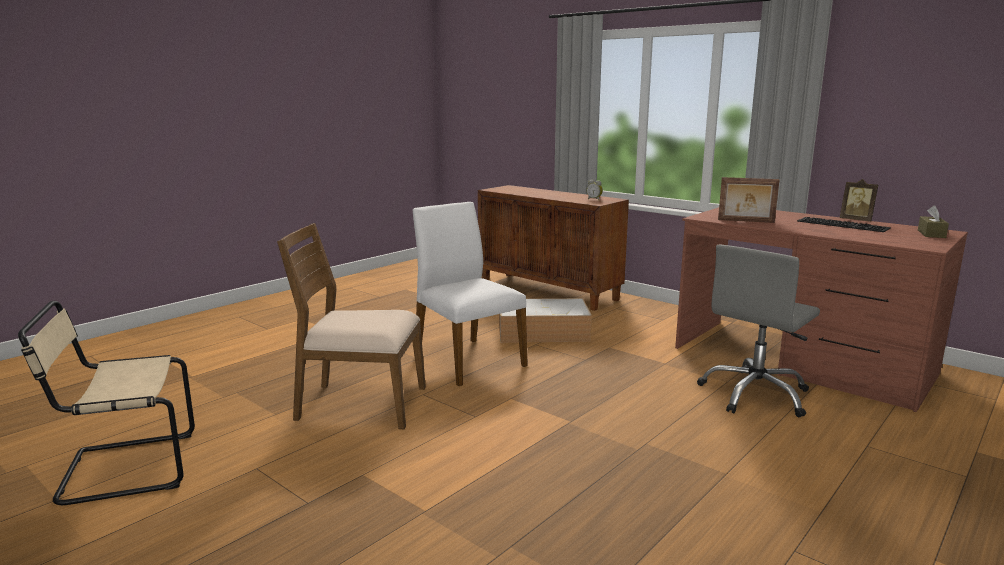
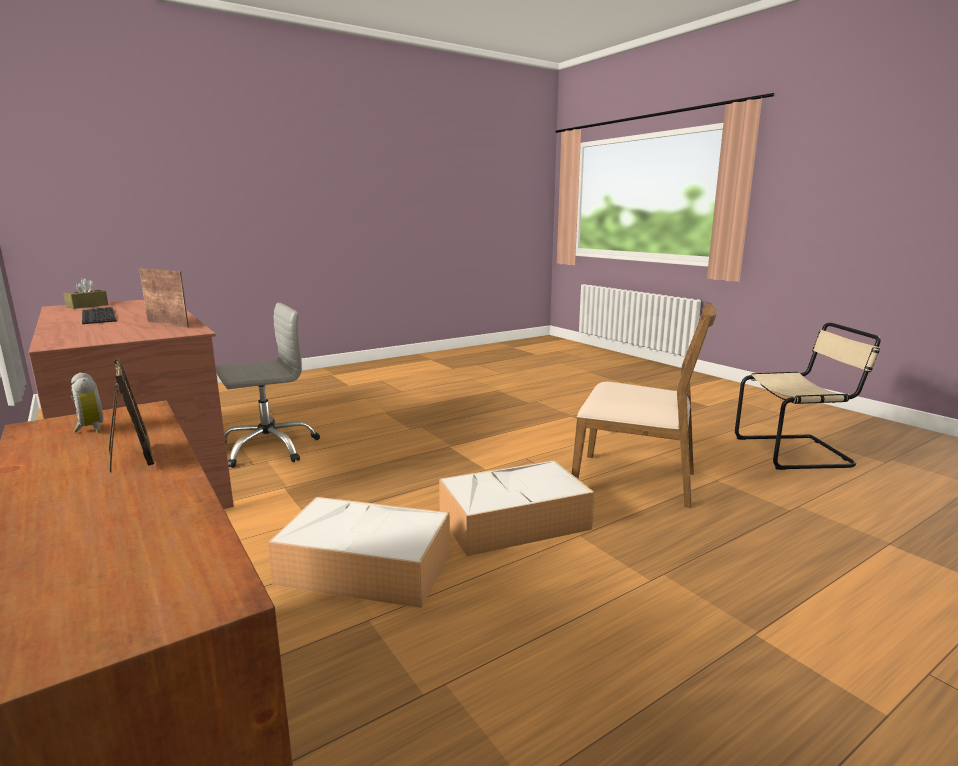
camera: 165 degrees left, 0 degrees up
white chair [413,202,528,386] -> storage box [439,460,594,556]
picture frame [840,179,878,222] -> picture frame moved to [109,356,154,473]

